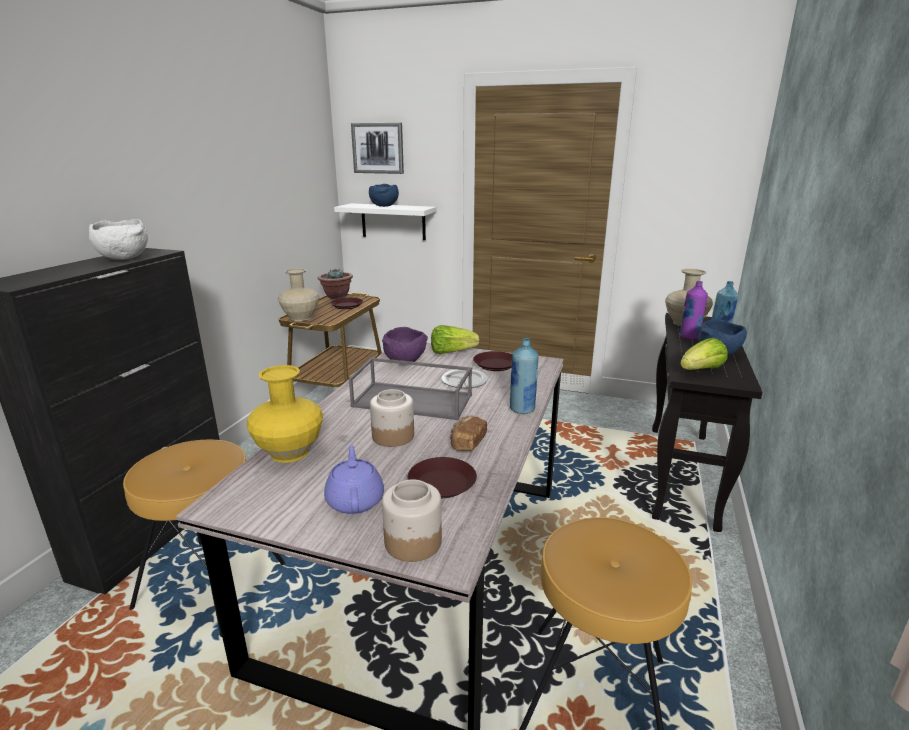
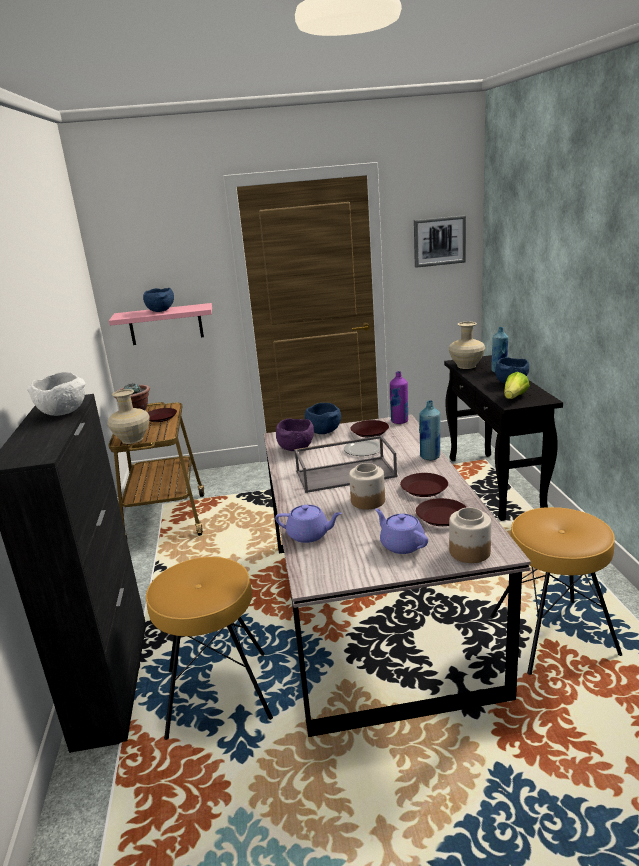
camera: 25 degrees left, 0 degrees up
yellow vase [246,365,323,463] -> purple teapot [275,505,342,543]
white shelf [334,203,437,240] -> pink shelf [109,303,212,345]
picture [351,123,404,174] -> picture moved to [414,215,466,268]
lettuce [431,325,480,354] -> blue bowl [305,403,341,434]
bread [450,416,487,451] -> brown plate [400,473,448,497]
purple bottle [679,281,708,340] -> purple bottle moved to [390,371,408,424]

